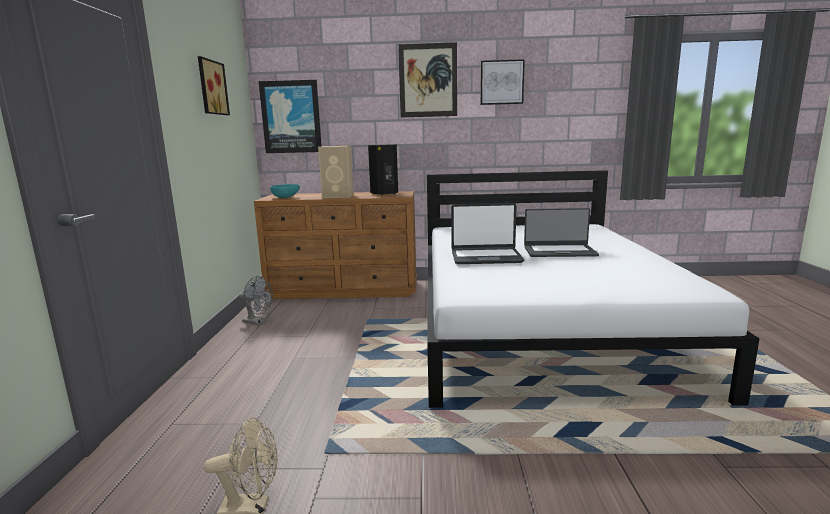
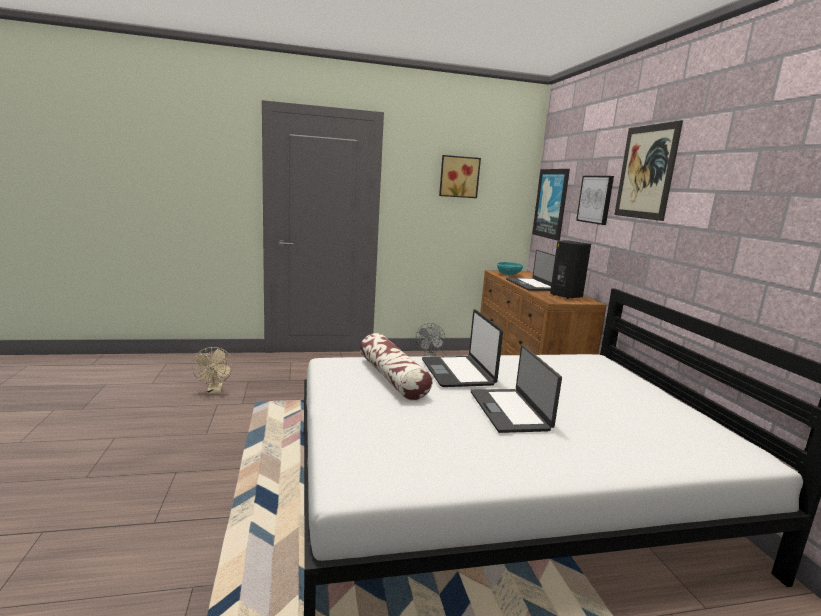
camera: 75 degrees right, 0 degrees up
beige speaker [318,146,354,198] -> laptop [506,250,555,291]
picture [480,59,525,105] -> picture moved to [576,176,614,225]
none -> pillow [360,333,433,401]

